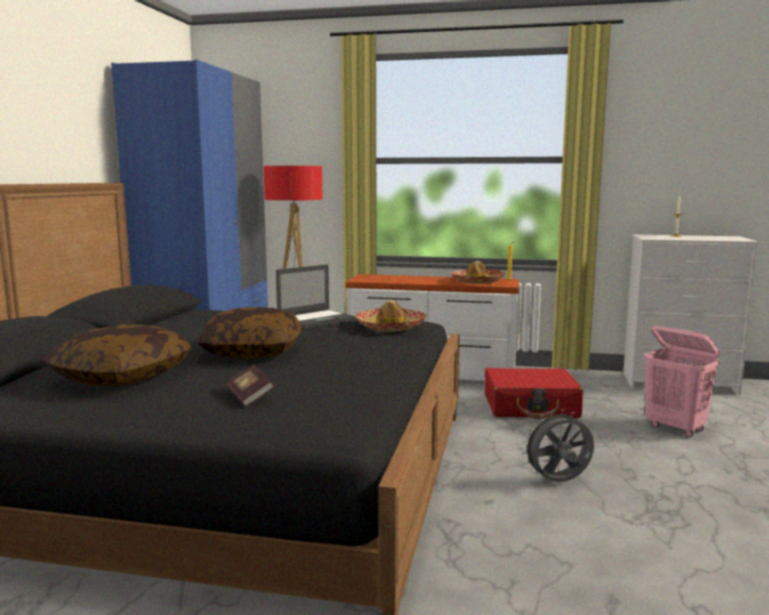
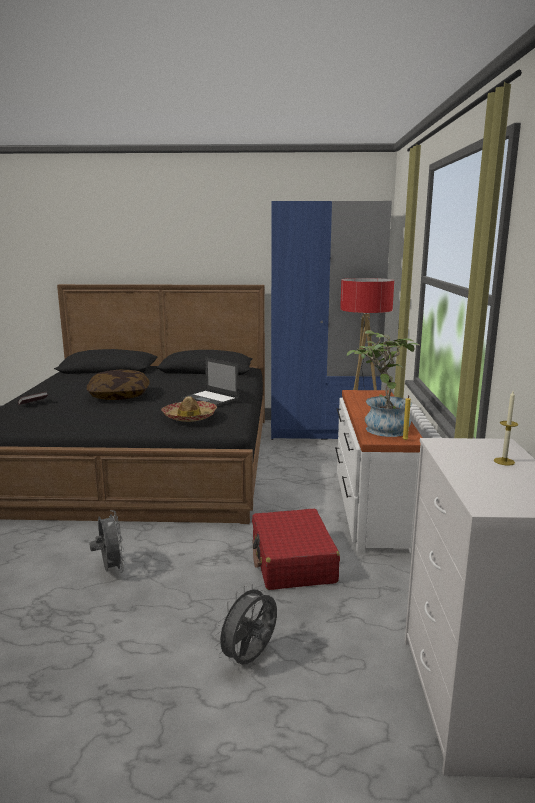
camera: 80 degrees right, 5 degrees up
pillow [43,325,192,386] -> none
hat [450,261,505,284] -> potted plant [347,330,420,437]
pink laundry basket [644,326,720,437] -> grey fan [214,584,277,665]

